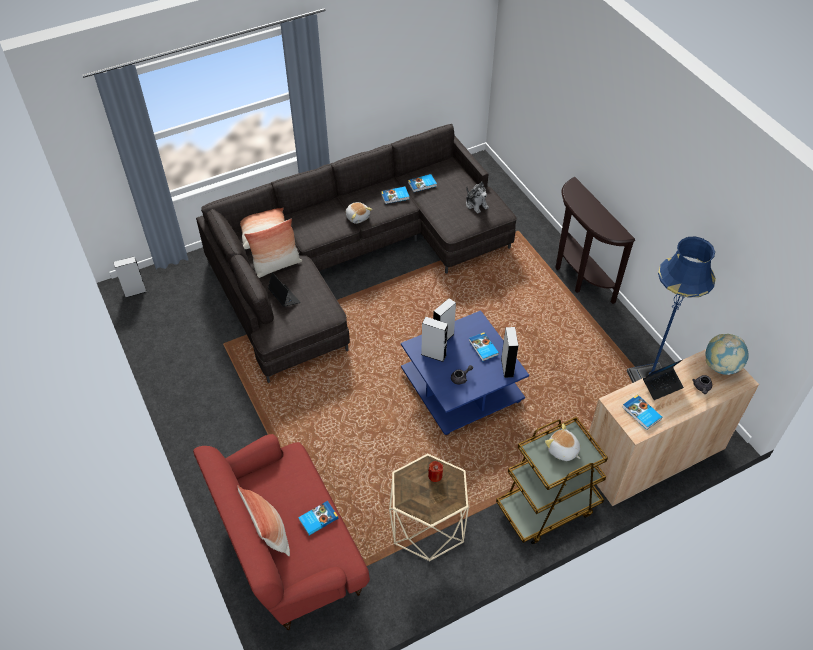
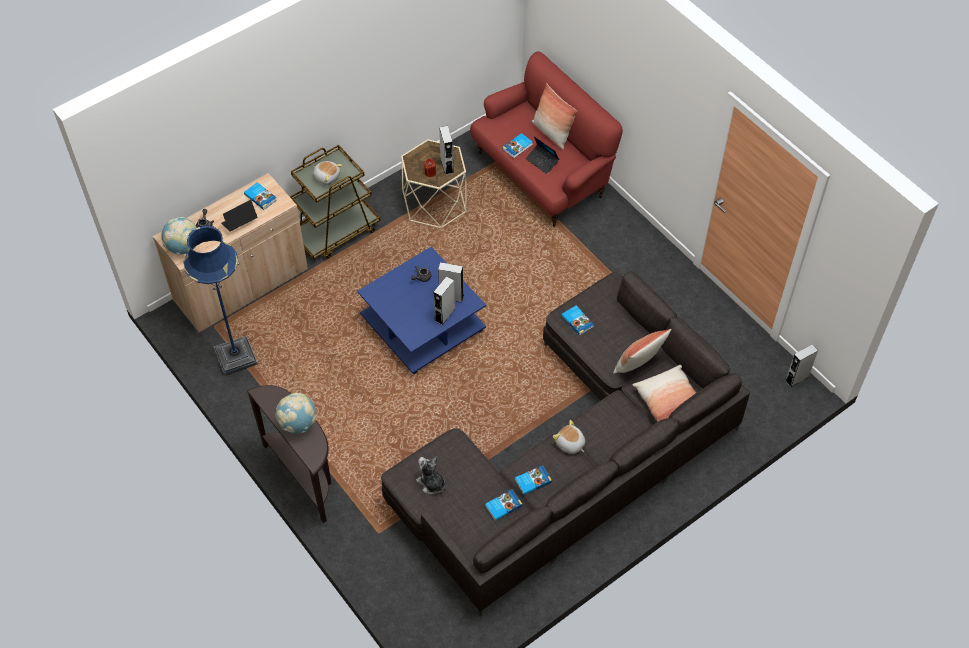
camera: 170 degrees right, 5 degrees up
laptop [268,272,301,307] -> laptop moved to [526,136,559,174]
book [469,332,499,361] -> book moved to [561,306,594,336]
grey speaker [501,327,518,378] -> grey speaker moved to [439,126,454,175]
none -> globe [275,393,316,434]

